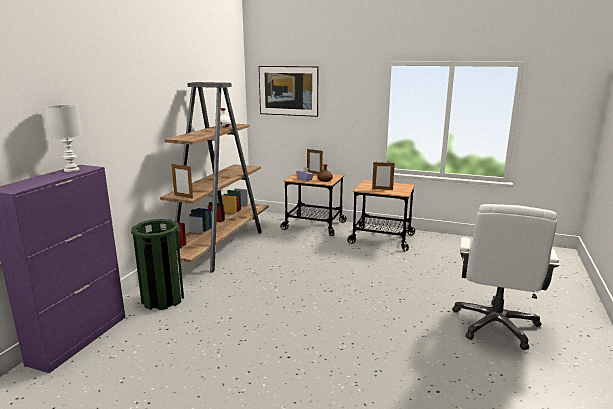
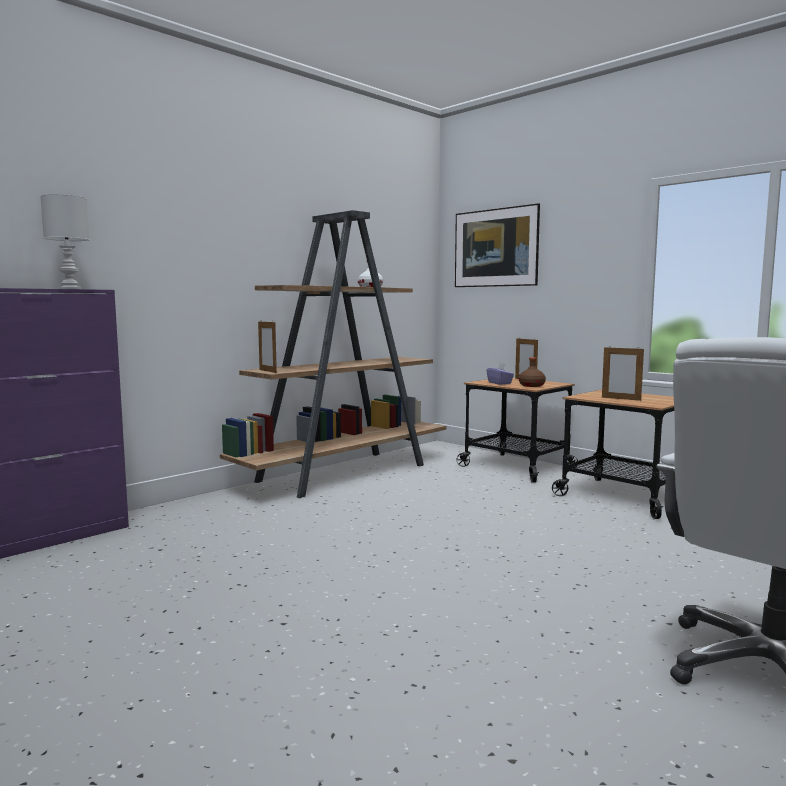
camera: 25 degrees right, 10 degrees down
green trash can [131,219,184,310] -> none

